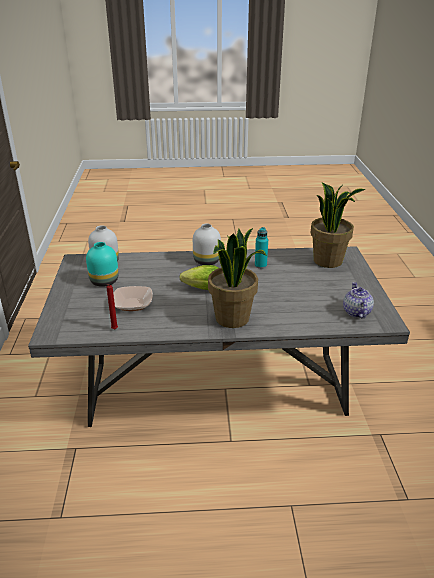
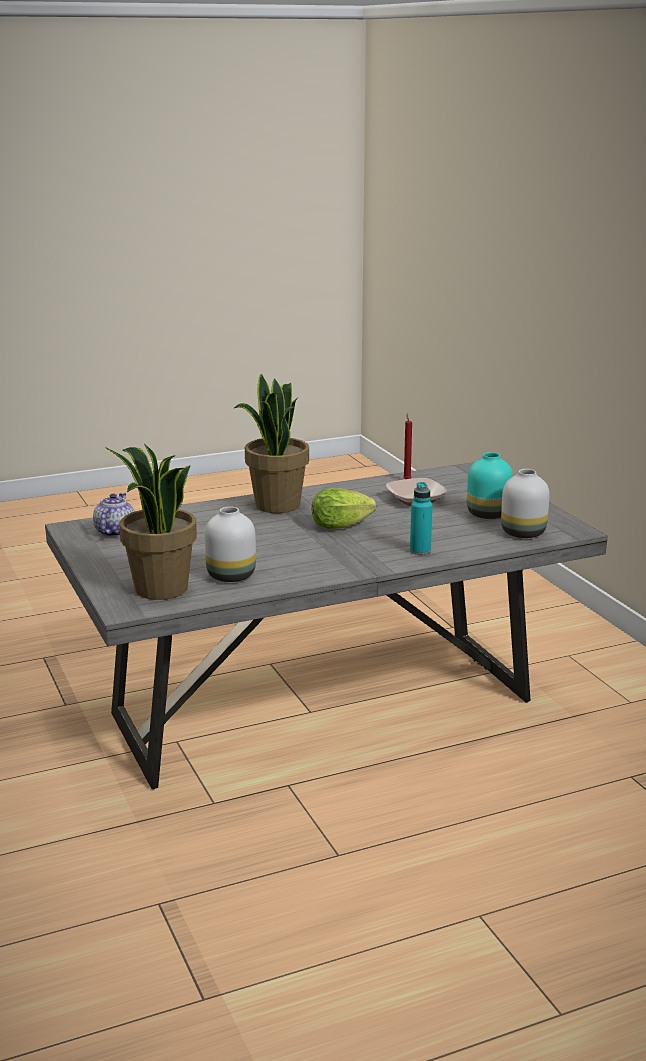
camera: 160 degrees right, 10 degrees down
white vase [193,224,221,265] -> white vase moved to [205,506,256,582]
turquoise bottle [255,227,268,269] -> turquoise bottle moved to [410,482,432,555]
teapot [343,282,374,318] -> teapot turned 150 degrees counterclockwise [93,493,134,537]

